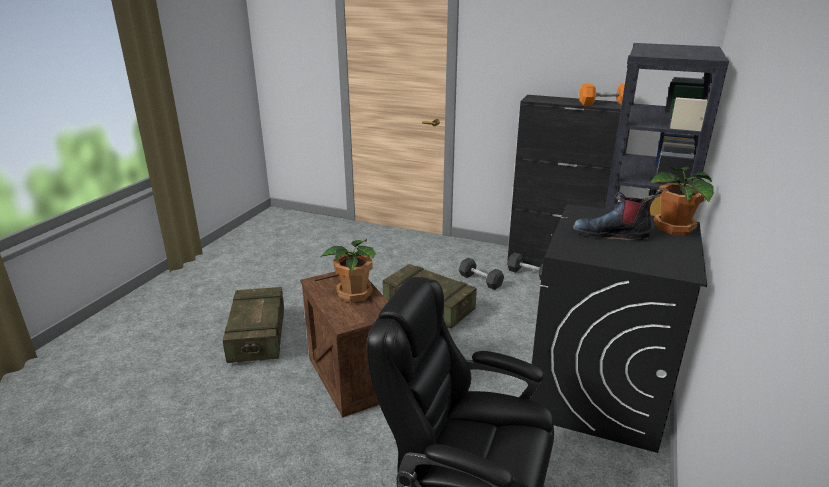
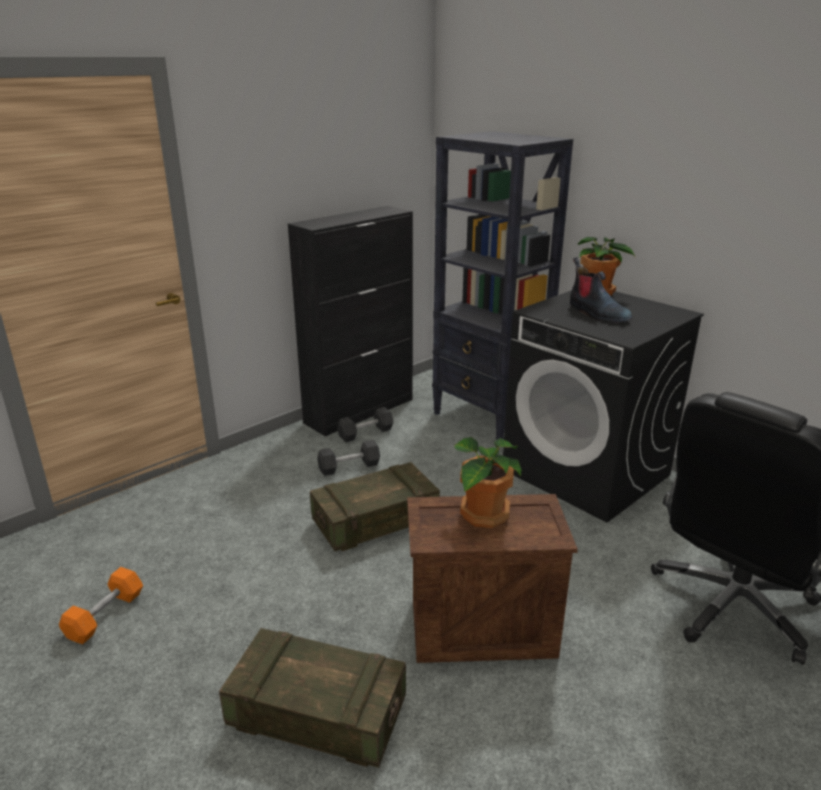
camera: 65 degrees left, 0 degrees up
boot [573,190,663,240] -> boot turned 75 degrees counterclockwise [570,257,632,323]
orange dumbbell [579,84,625,105] -> orange dumbbell moved to [59,567,143,644]

